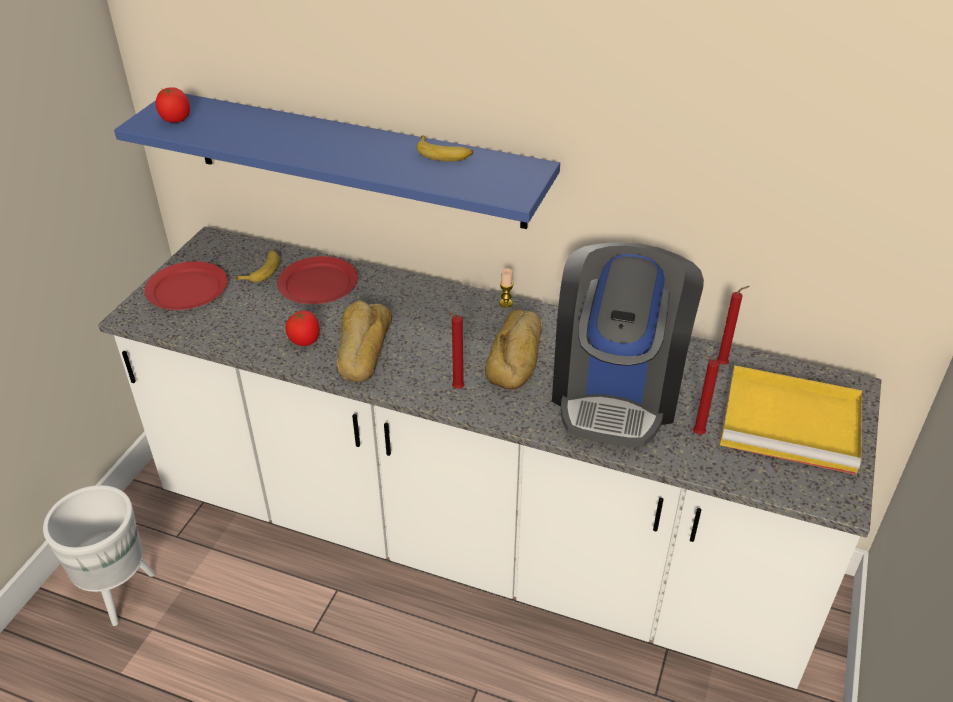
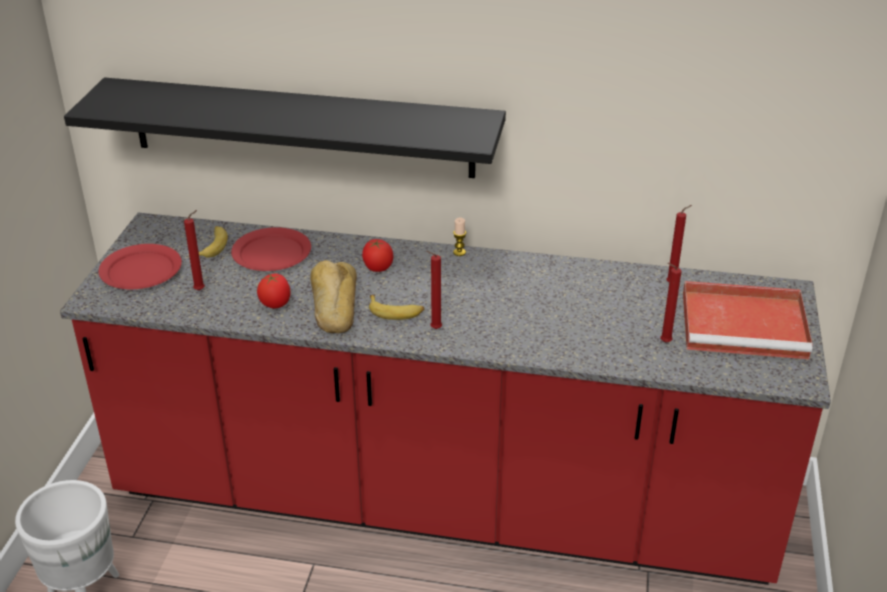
camera: 10 degrees left, 5 degrees down
white counter [98,226,881,689] -> red counter [60,213,831,585]
blue shelf [114,94,560,229] -> black shelf [64,78,506,178]
tomato [155,87,190,123] -> tomato moved to [362,239,393,272]
banana [416,136,473,161] -> banana moved to [369,295,424,320]
bread [485,309,543,390] -> none
coffee machine [552,242,704,447] -> none
yellow tray [720,365,862,475] -> red tray [683,281,813,359]
none -> red candle [184,210,205,290]

